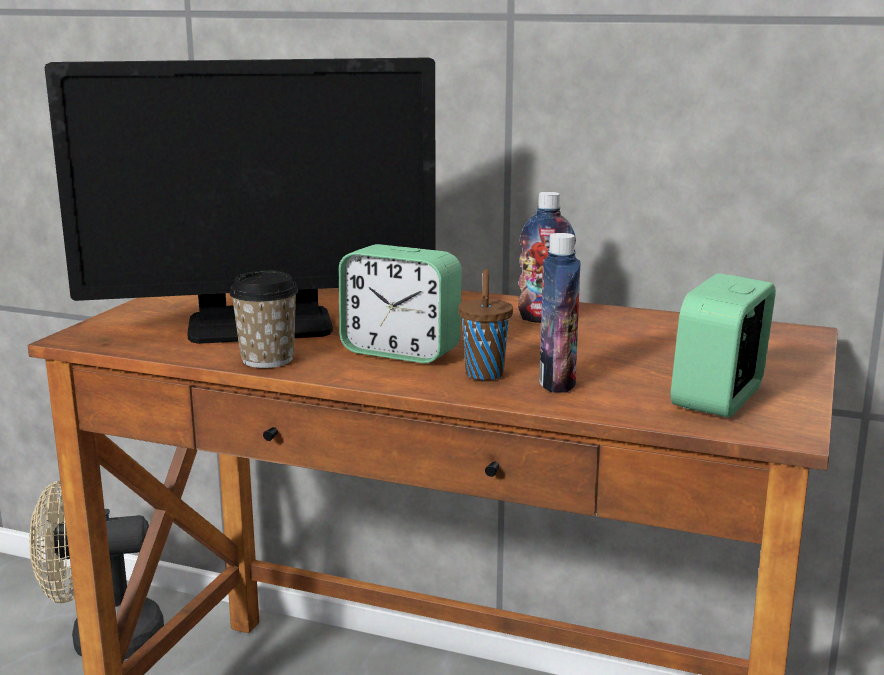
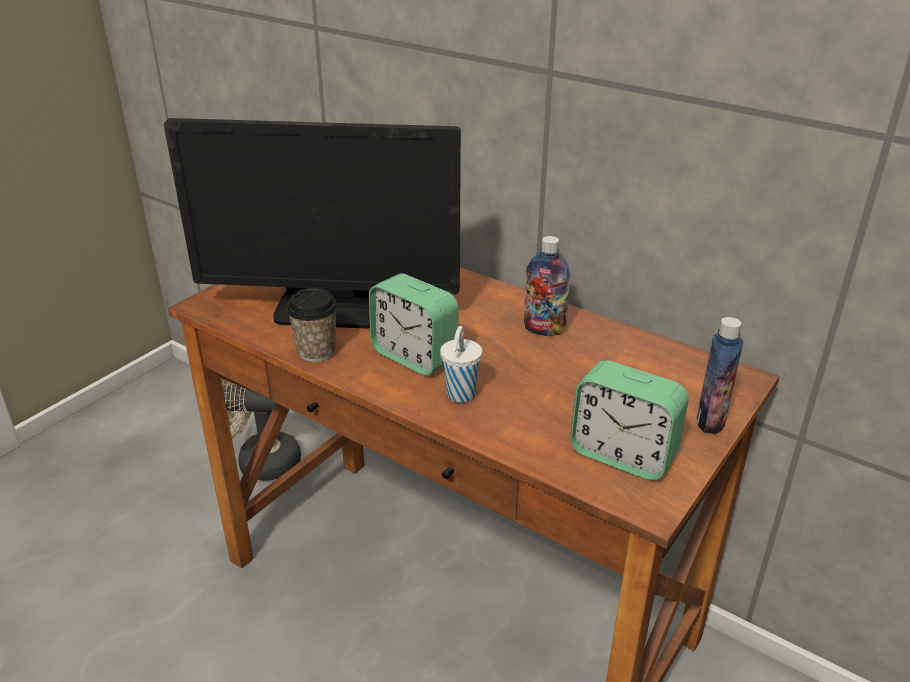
camera: 15 degrees right, 15 degrees up
brown cup [458,269,513,380] -> white cup [440,326,482,403]
bottle [539,233,581,393] -> bottle moved to [697,317,743,434]
alarm clock [671,273,776,418] -> alarm clock turned 105 degrees counterclockwise [570,360,689,480]

